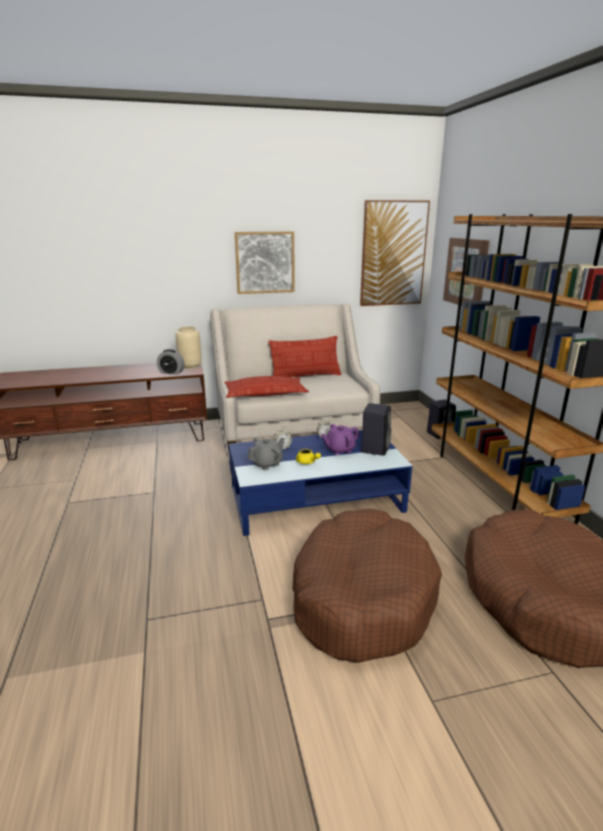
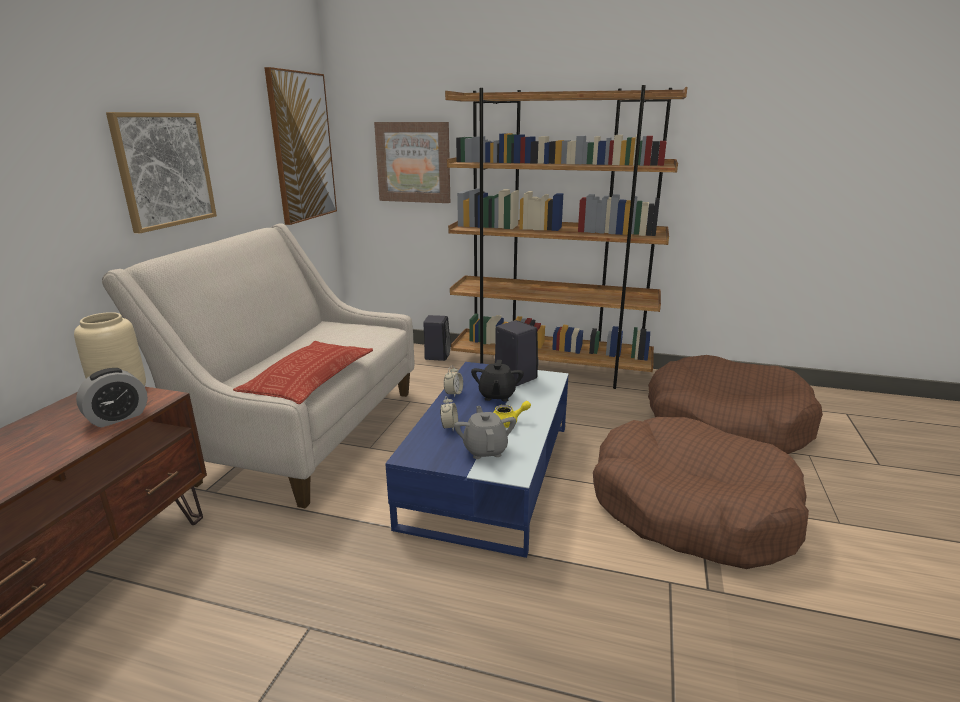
camera: 60 degrees left, 0 degrees up
pillow [268,336,341,377] -> none
purple teapot [321,424,359,455] -> black teapot [471,360,524,402]

